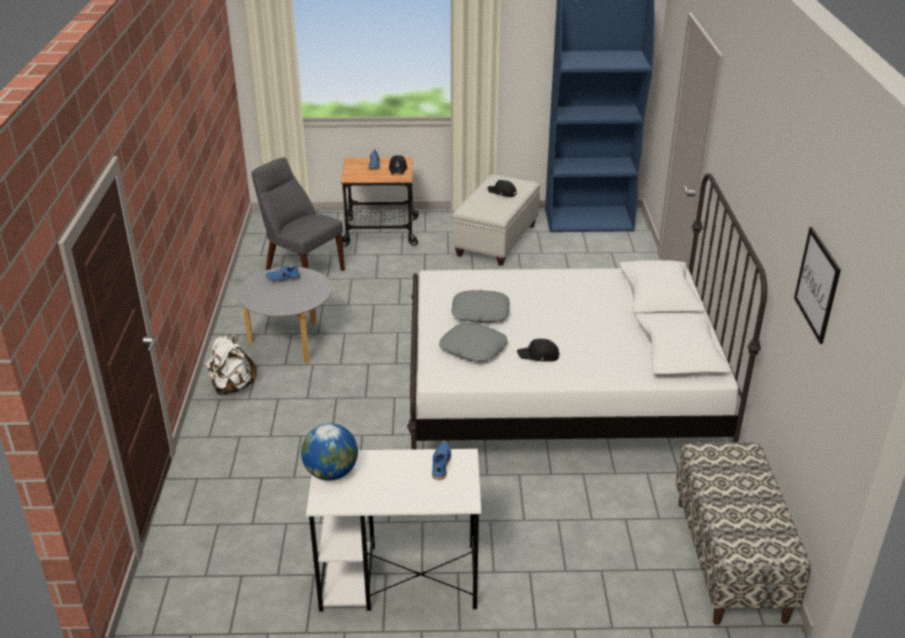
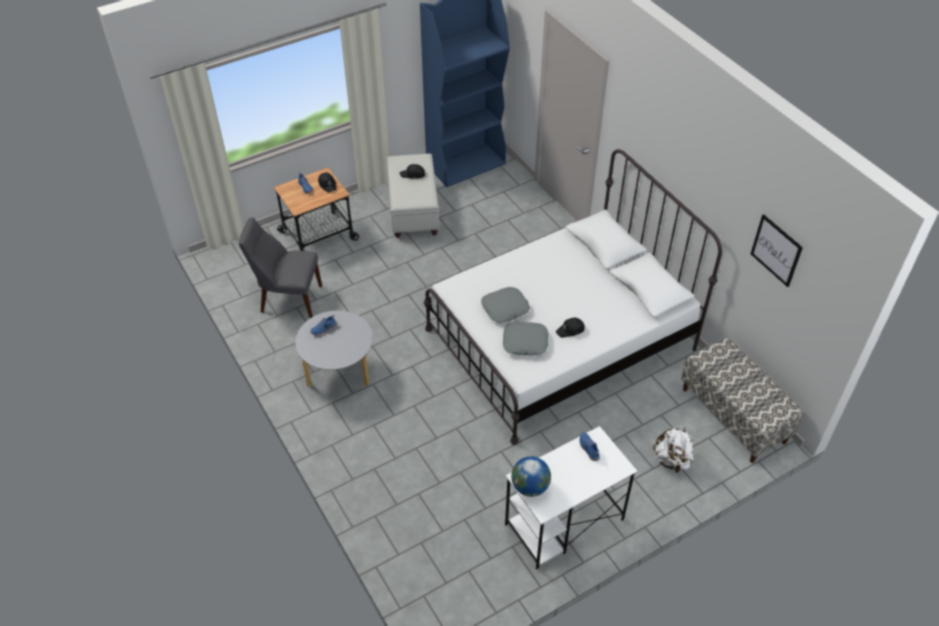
camera: 30 degrees left, 15 degrees up
white backpack [206,334,257,395] -> white backpack moved to [653,426,694,473]

